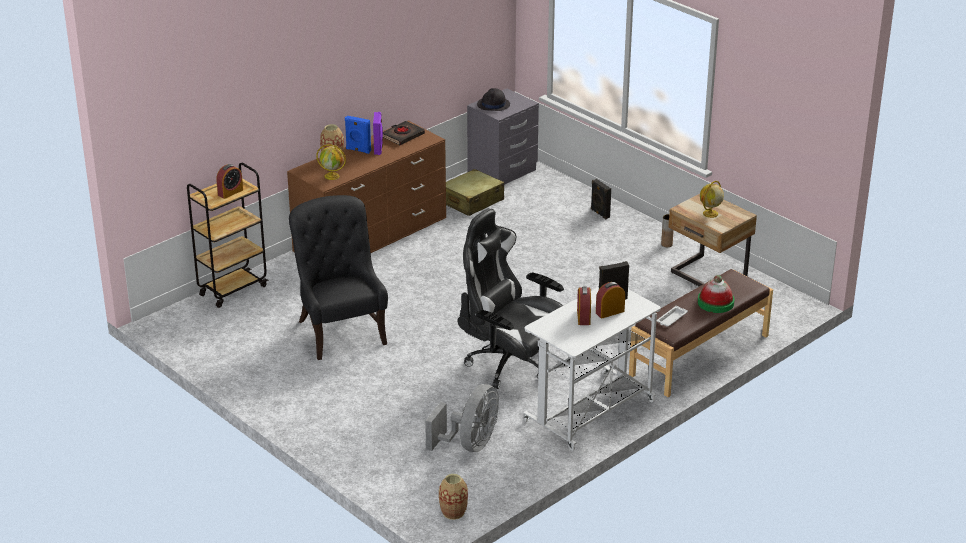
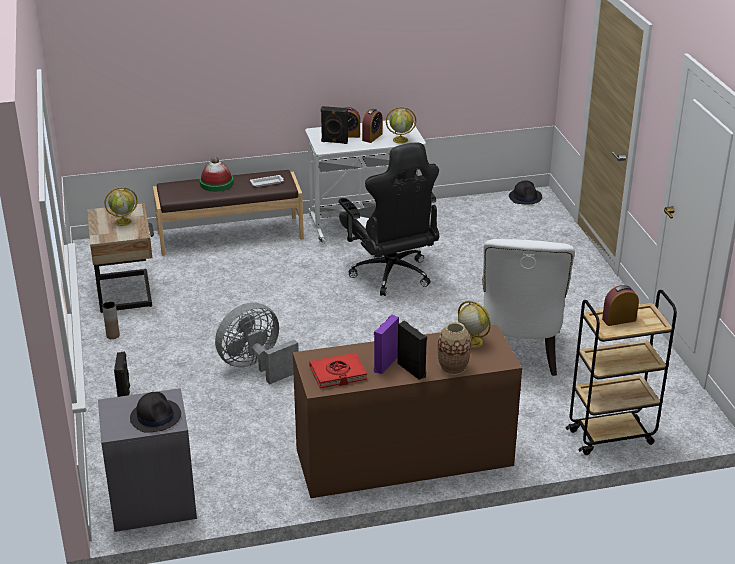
camera: 150 degrees left, 0 degrees up
black chair [289,195,388,360] -> white chair [482,239,575,376]
blue speaker [345,116,371,154] -> black speaker [397,321,427,380]
black book [383,121,425,145] -> red book [309,353,367,388]
grey fan [425,384,499,452] -> grey fan moved to [215,302,299,384]
vase [439,474,468,520] -> black hat [509,181,542,205]
beige suitcase [446,169,504,216] -> none
none -> globe [386,107,416,144]

